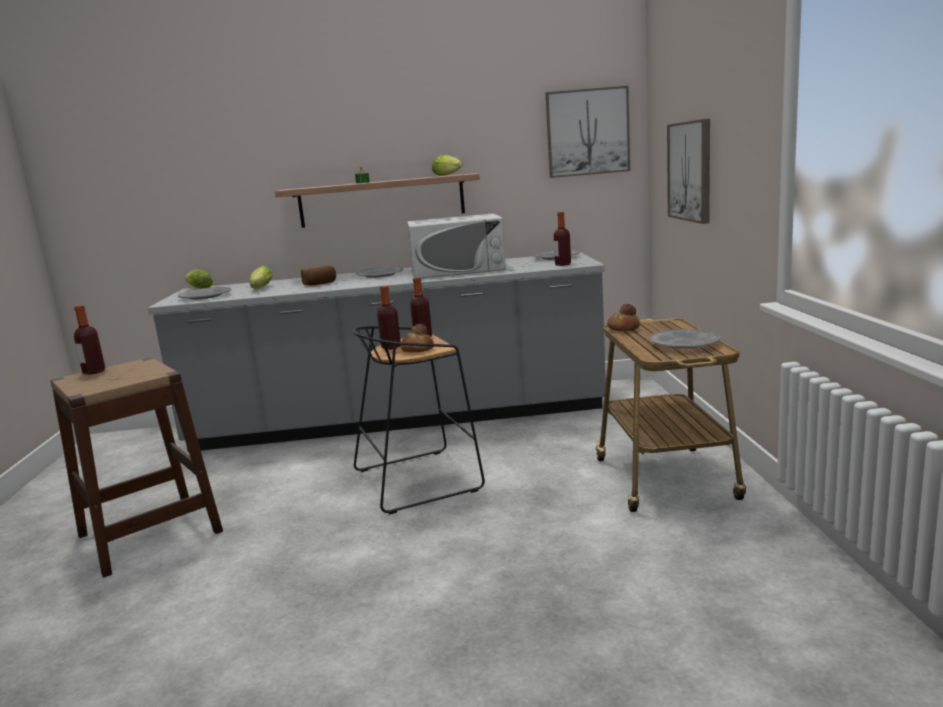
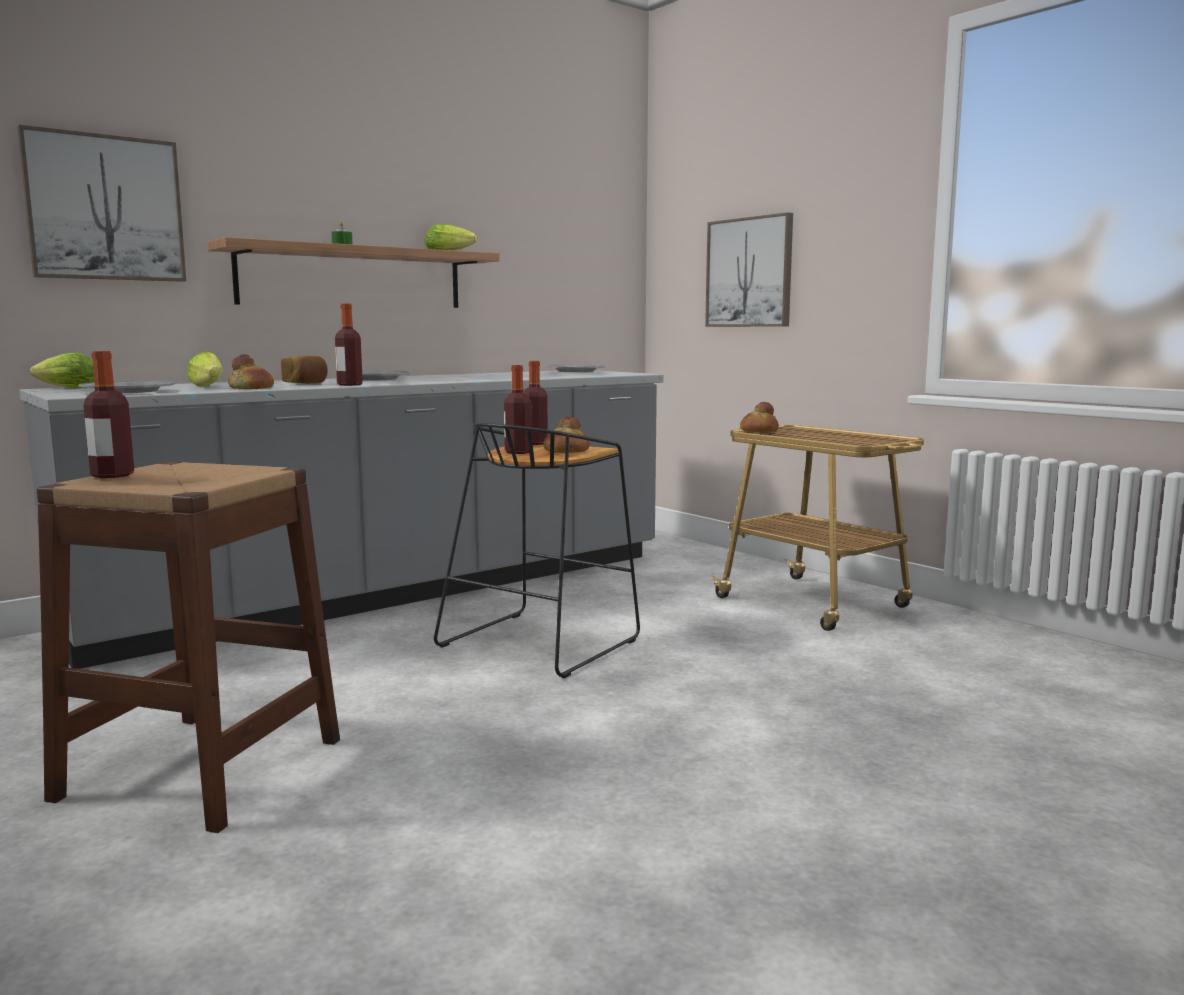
camera: 35 degrees left, 5 degrees down
white microwave [407,213,506,278] -> none
picture [545,86,630,178] -> picture moved to [17,125,186,282]
bottle [554,212,571,266] -> bottle moved to [335,303,363,386]
grey plate [649,329,720,349] -> none
none -> bread [228,354,274,389]

